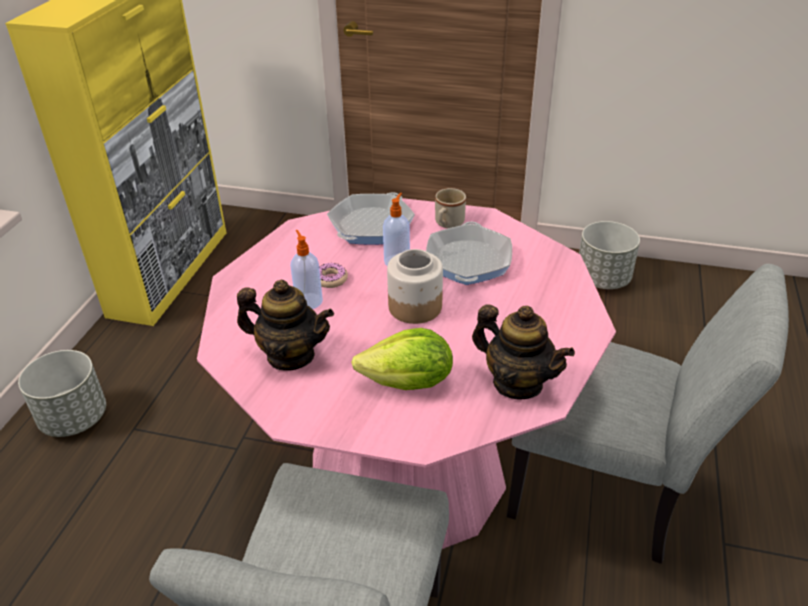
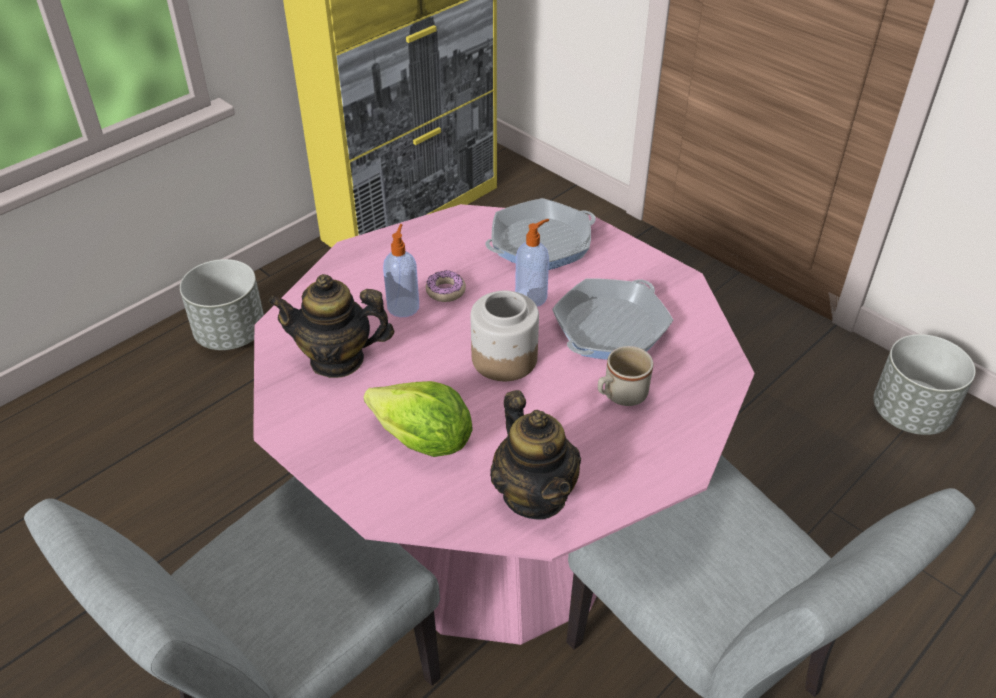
camera: 30 degrees right, 5 degrees up
teapot [237,280,334,371] -> teapot turned 135 degrees clockwise [268,274,394,378]
beige mug [435,188,466,228] -> beige mug moved to [598,346,653,406]

